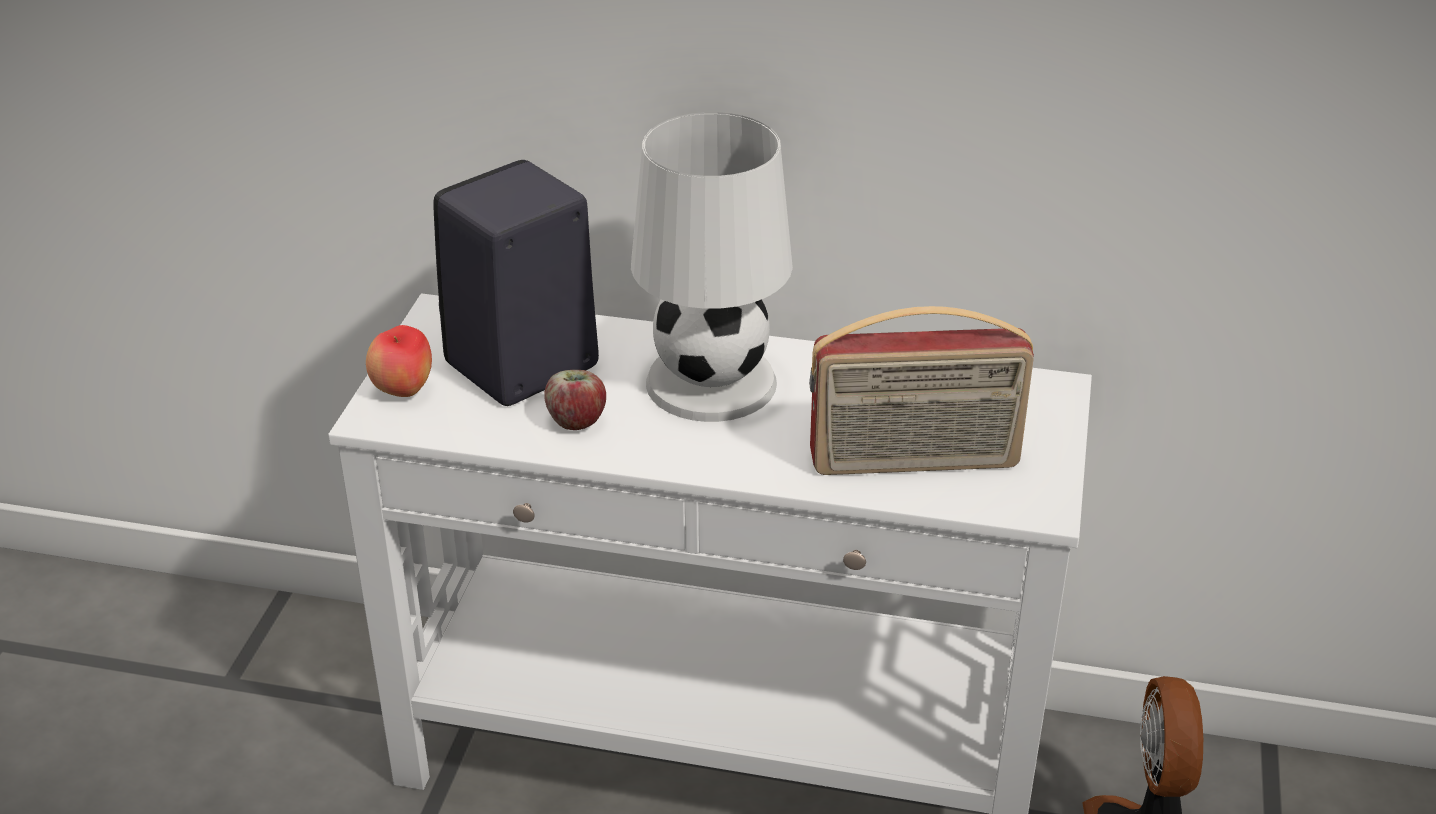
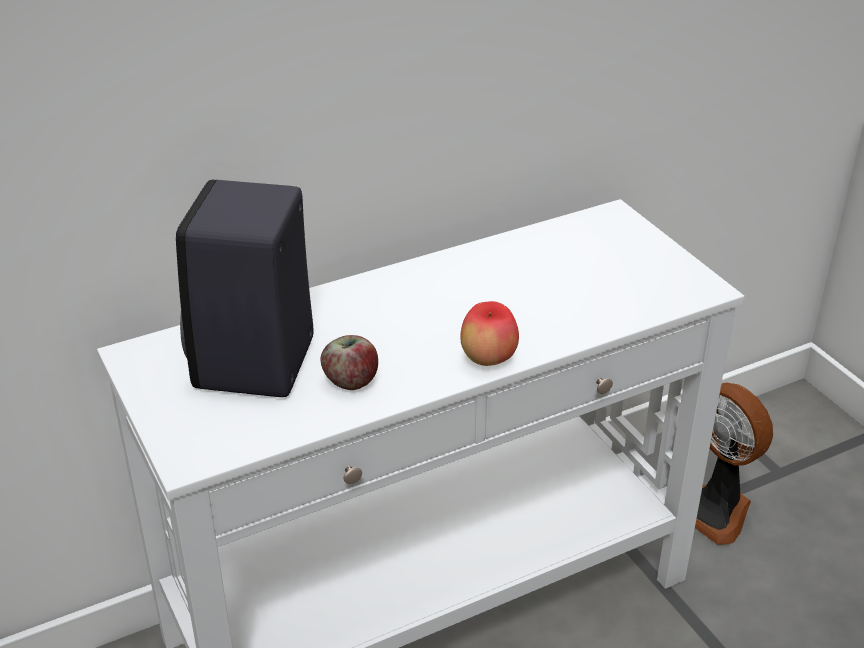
camera: 40 degrees left, 0 degrees up
apple [366,325,432,397] -> apple moved to [460,301,519,366]
white table lamp [631,112,793,422] -> none
radio [809,306,1034,475] -> none

